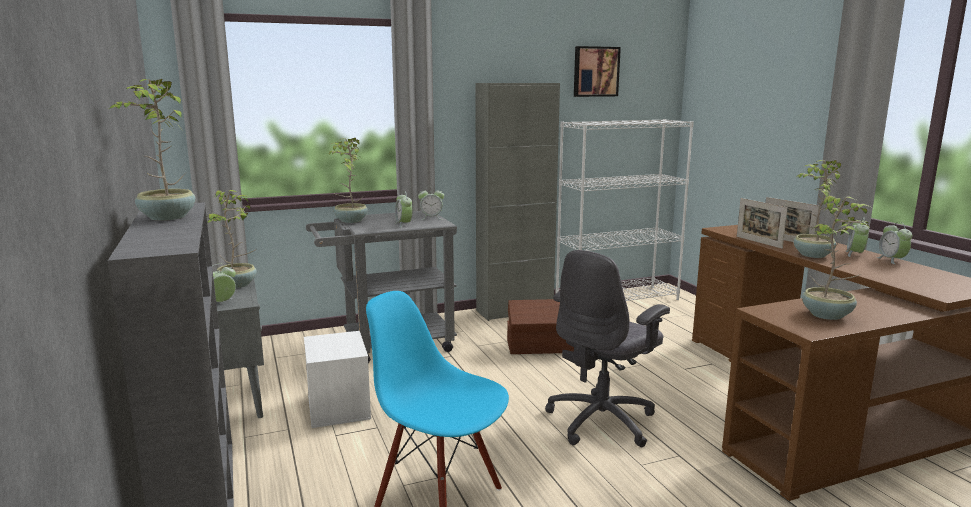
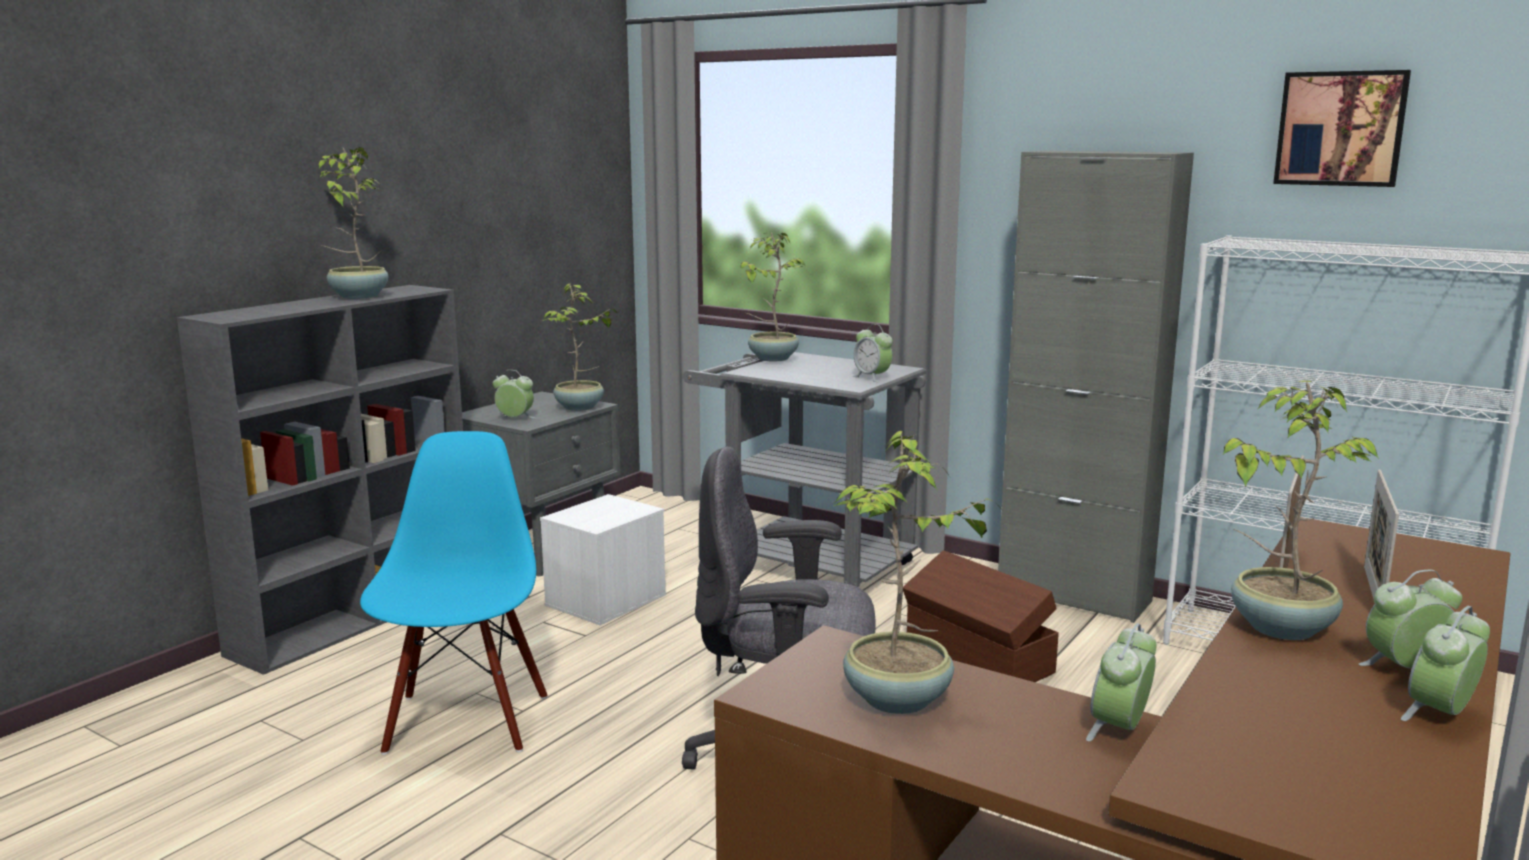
camera: 55 degrees right, 0 degrees up
alarm clock [395,191,412,228] -> alarm clock moved to [1086,623,1157,742]

